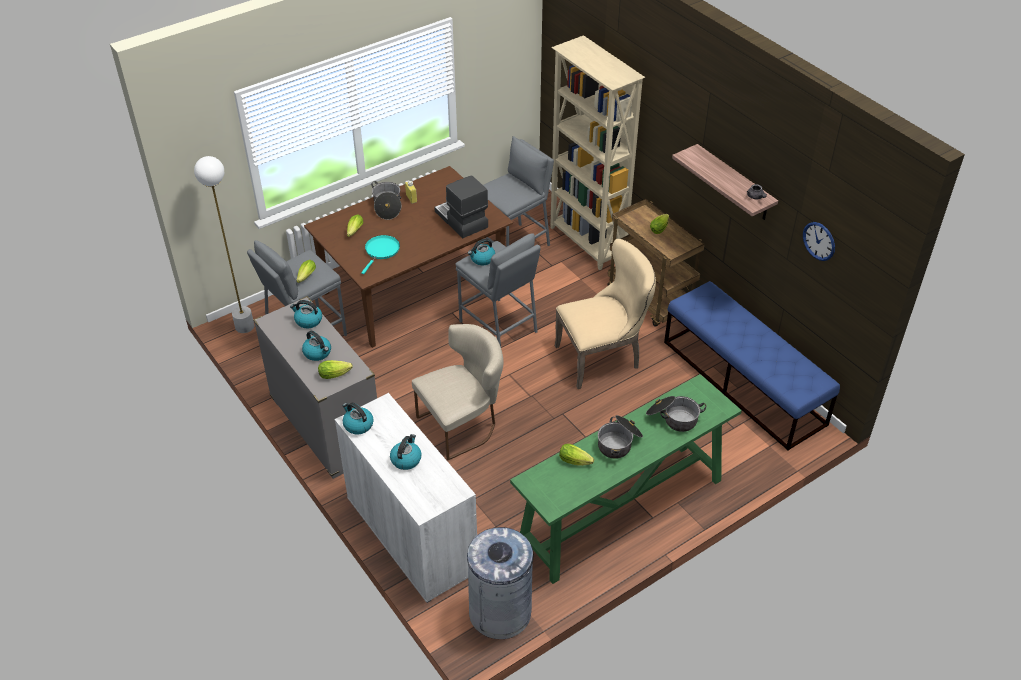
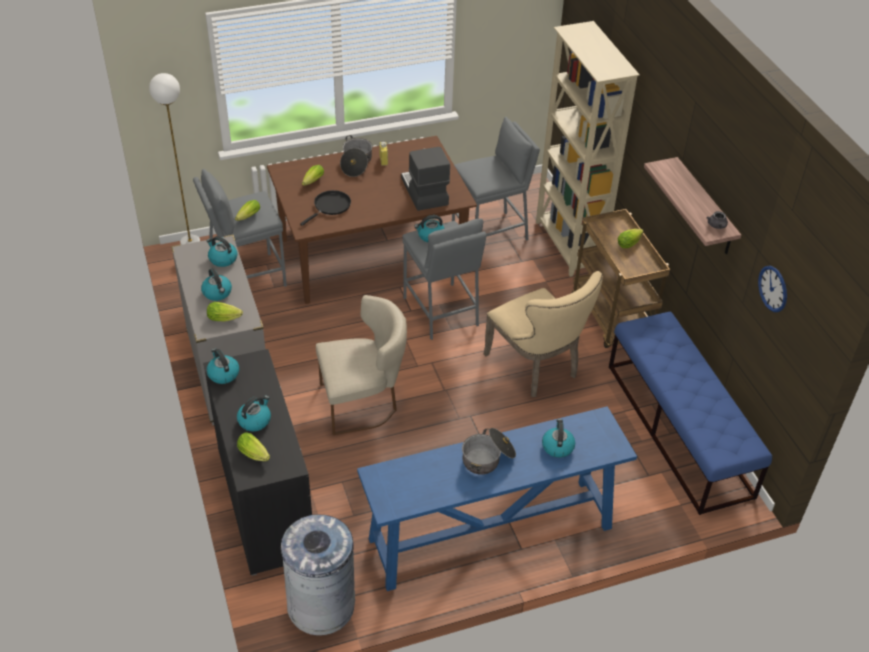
camera: 15 degrees right, 0 degrees up
white cabinet [335,393,477,603] -> black cabinet [203,349,312,576]
turquoise frying pan [361,235,400,274] -> black frying pan [300,190,351,226]
green console table [510,374,742,584] -> blue console table [357,406,637,591]
beige chair [555,239,656,389] -> beige chair turned 60 degrees clockwise [484,271,603,397]
lettuce [559,444,594,466] -> lettuce moved to [237,433,270,461]
cooking pot [646,396,706,432] -> kettle [542,419,575,458]

